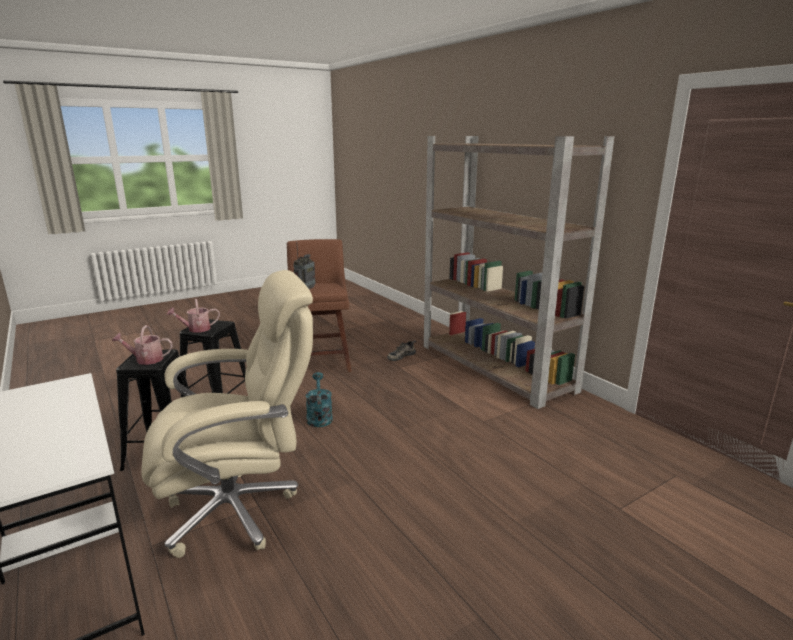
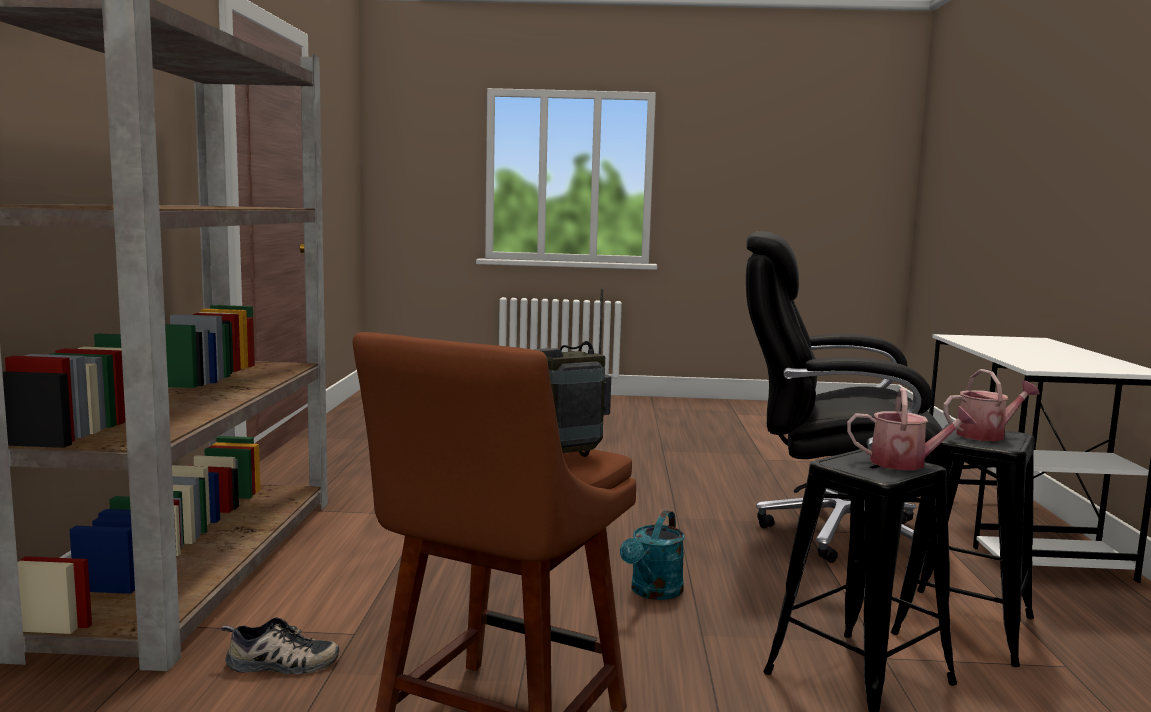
camera: 145 degrees left, 10 degrees down
watering can [112,325,173,365] -> watering can turned 45 degrees counterclockwise [943,369,1040,441]
beige office chair [141,270,313,558] -> black office chair [746,231,942,563]

